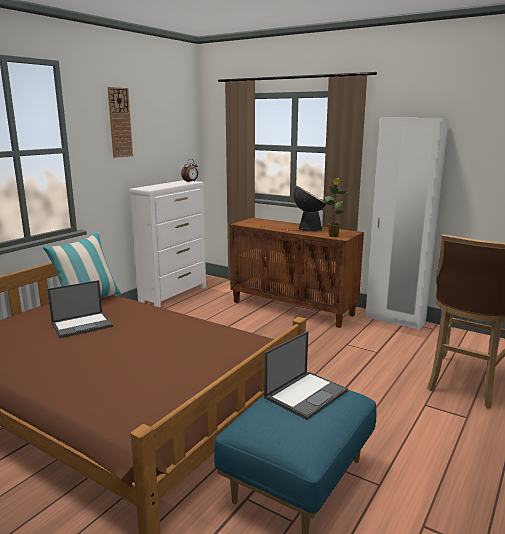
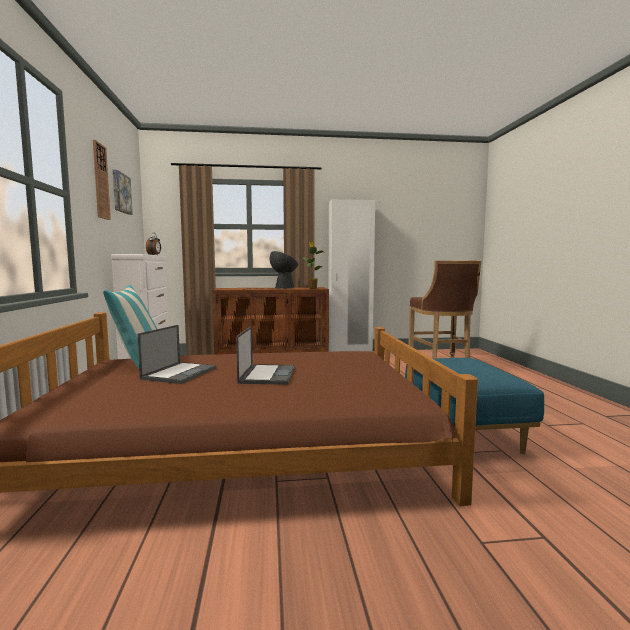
camera: 40 degrees left, 10 degrees down
laptop [264,331,348,420] -> laptop moved to [236,326,295,385]
none -> picture [113,170,133,215]

